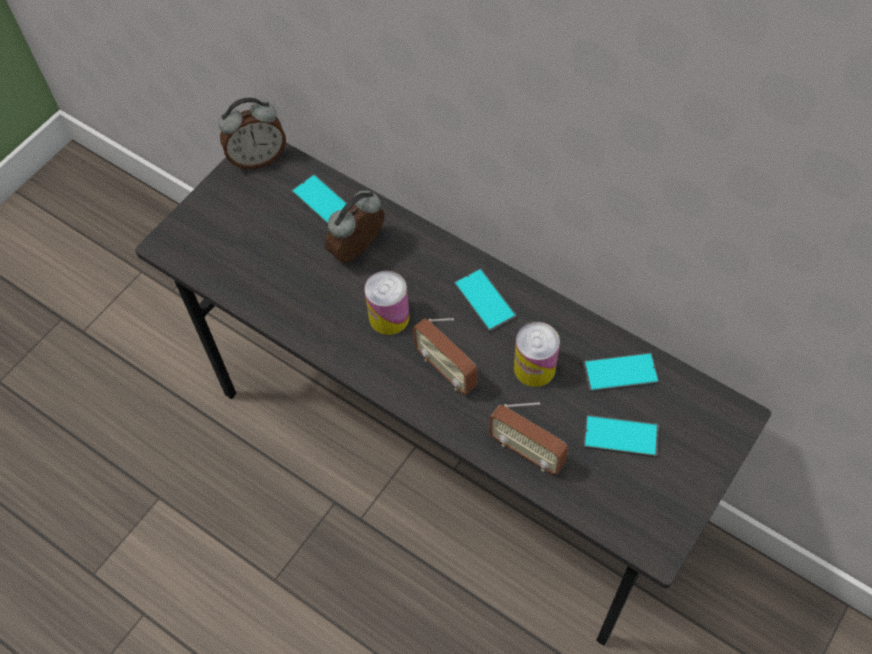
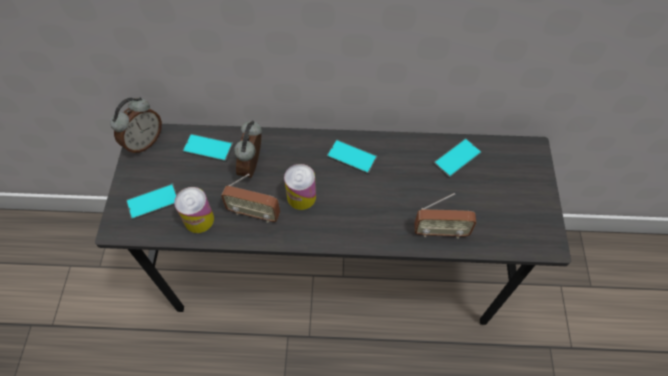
camera: 35 degrees left, 0 degrees up
radio [413,318,477,395] -> radio moved to [221,174,280,223]
can [514,322,560,387] -> can moved to [174,187,214,233]
phone [583,415,659,457] -> phone moved to [126,184,177,220]

